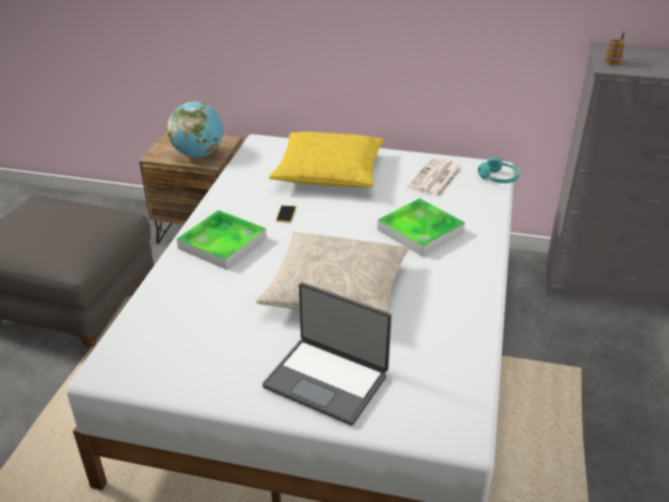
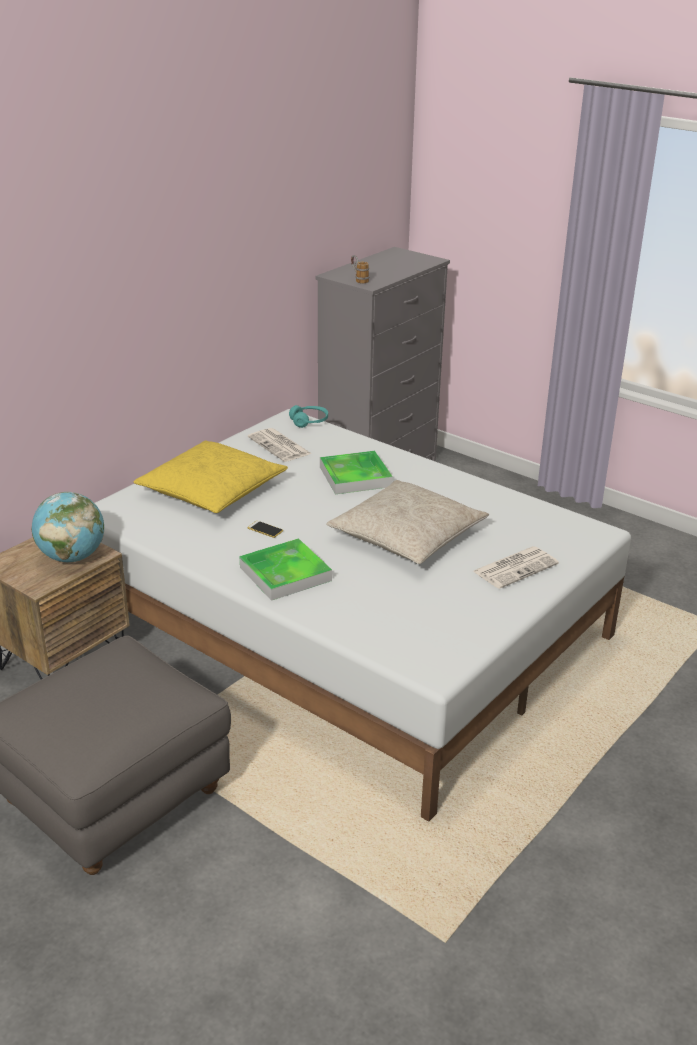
camera: 65 degrees left, 5 degrees down
laptop [262,282,392,425] -> newspaper [473,546,559,589]

